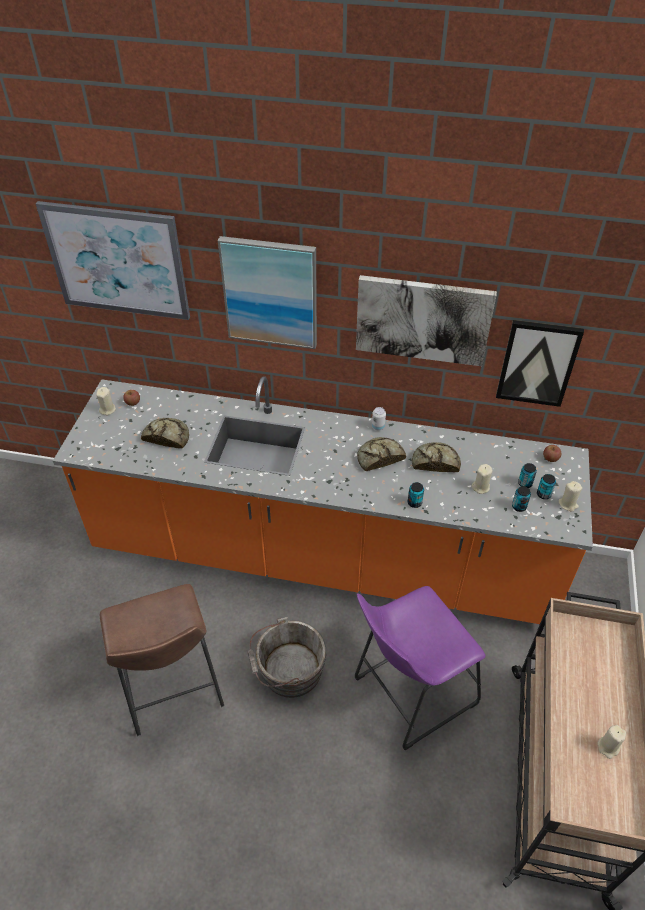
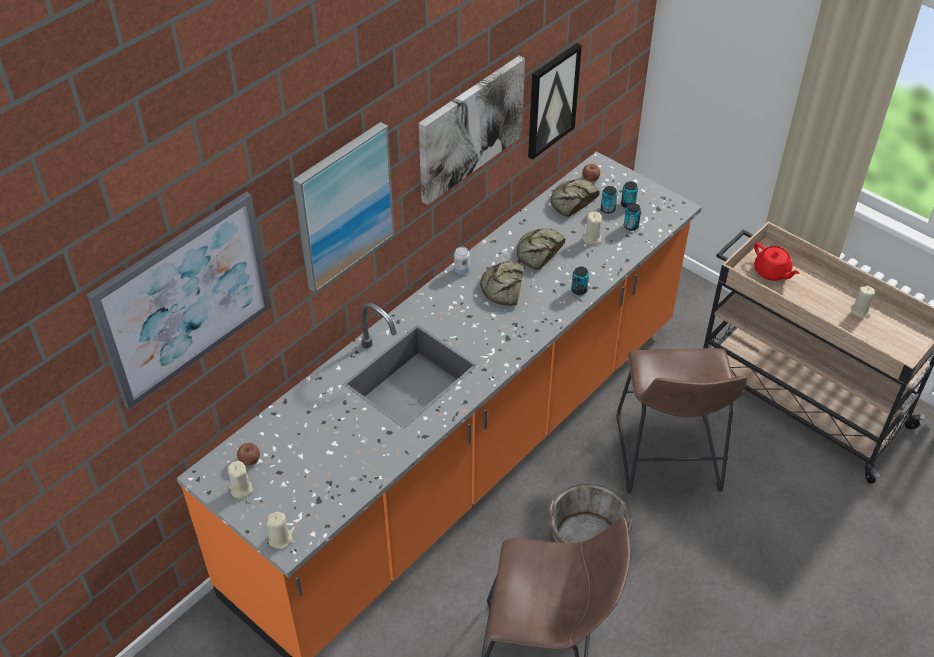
camera: 60 degrees left, 0 degrees up
bread [141,418,189,449] -> bread moved to [551,179,600,217]
purple stool [355,586,486,750] -> brown stool [616,348,747,493]
beige candle [558,481,582,511] -> beige candle moved to [266,512,293,549]
none -> red teapot [754,242,800,281]

